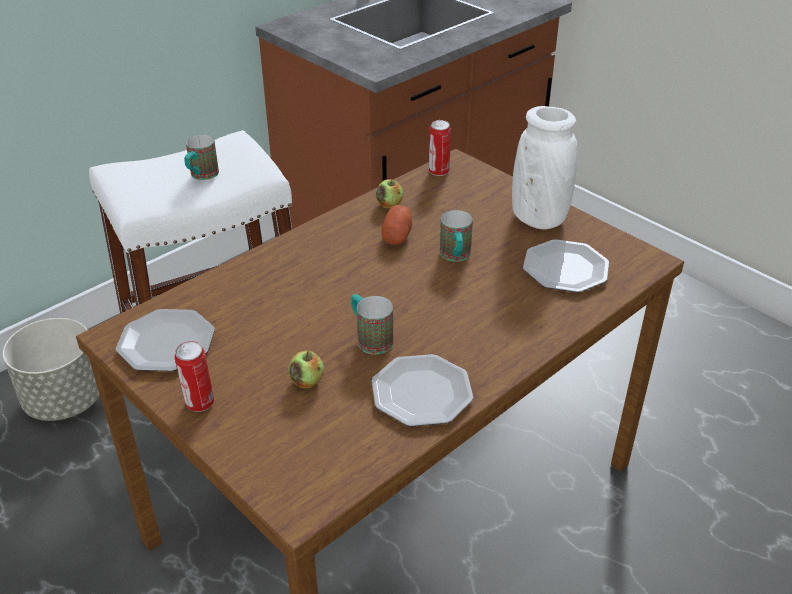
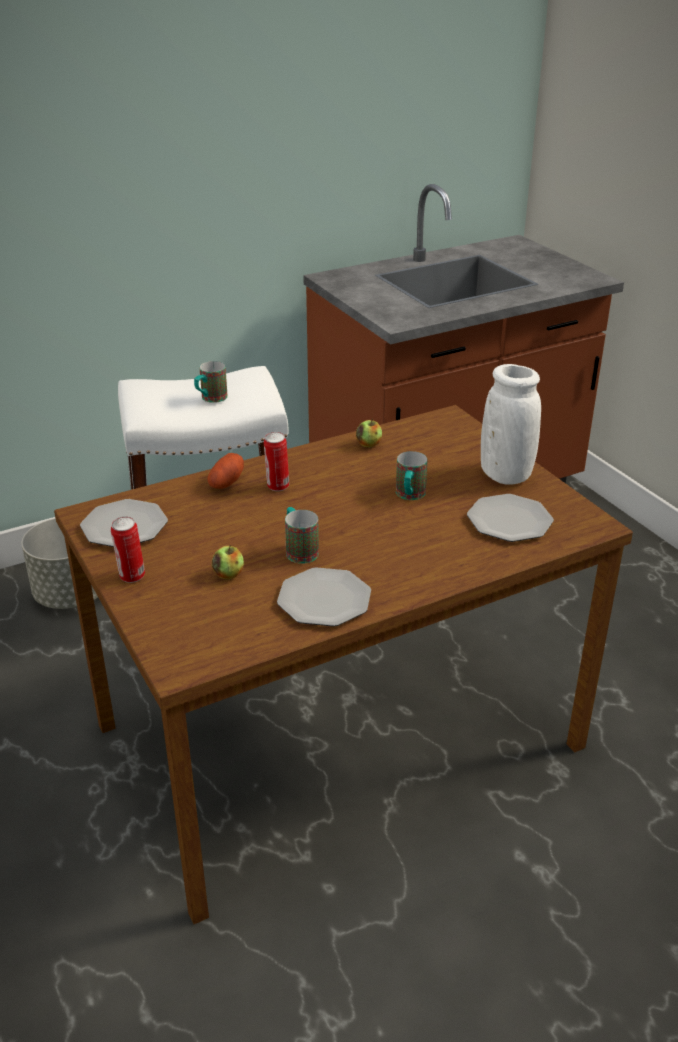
camera: 15 degrees right, 5 degrees down
potato [382,205,412,245] -> potato moved to [207,453,244,489]
can [429,120,451,176] -> can moved to [264,432,289,491]

